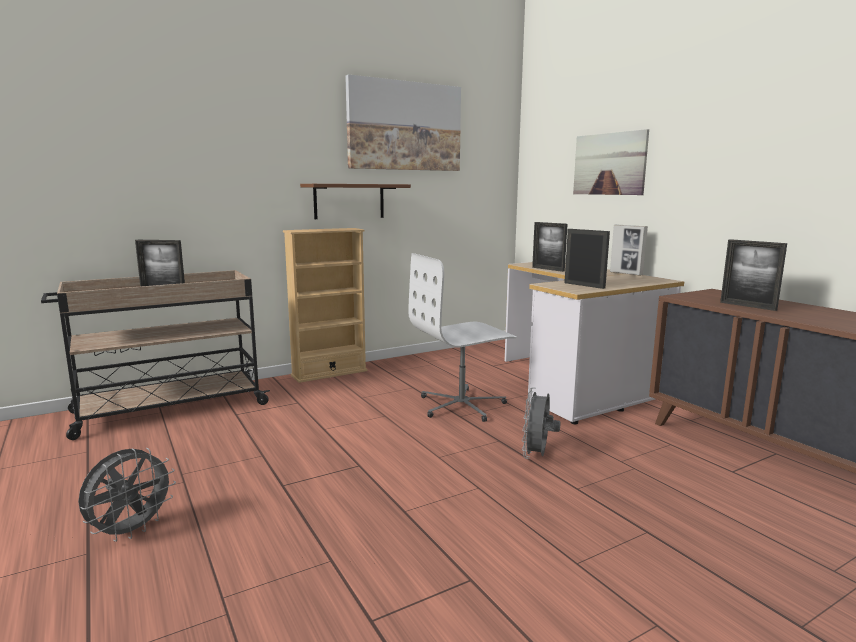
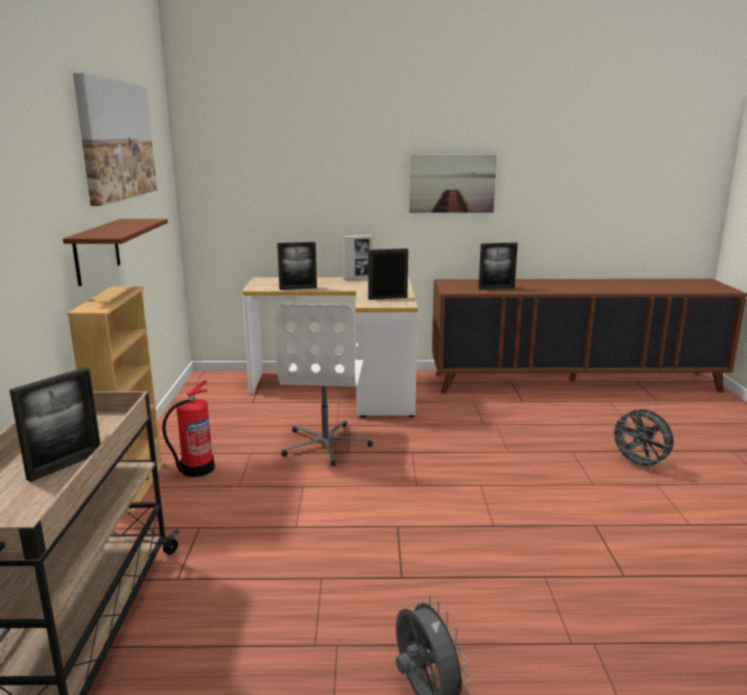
camera: 60 degrees left, 5 degrees up
grey fan [522,388,561,459] -> grey fan moved to [609,409,674,471]
picture [573,129,649,195] -> picture moved to [409,154,497,213]
none -> fire extinguisher [162,380,215,477]

